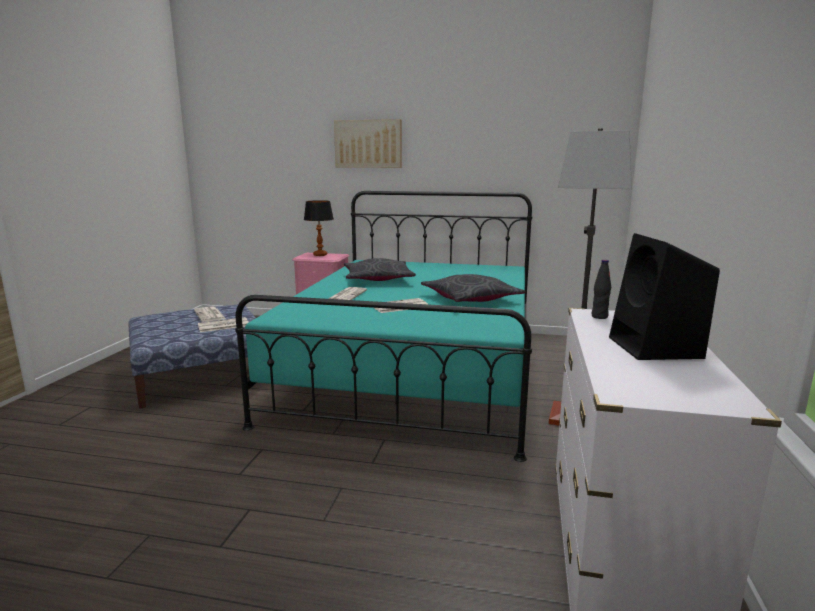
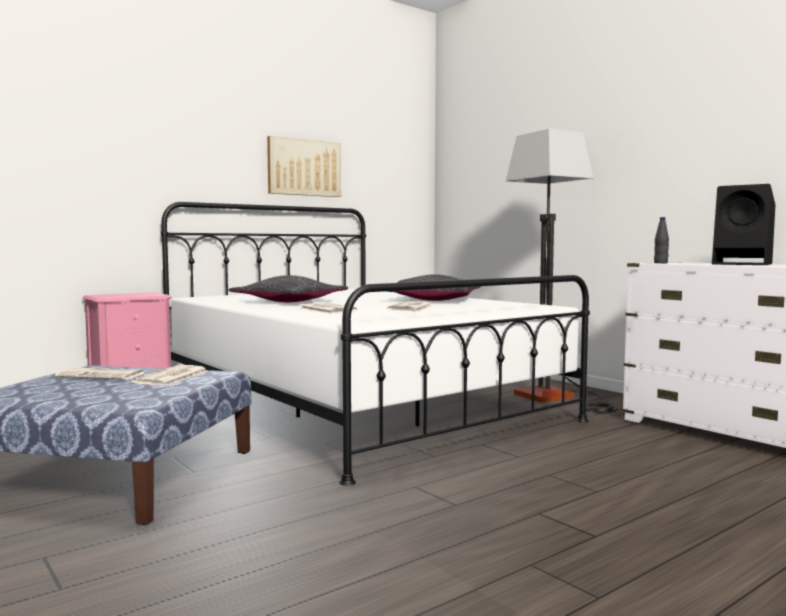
camera: 50 degrees left, 10 degrees down
turquoise bed [235,191,532,462] -> white bed [161,202,590,486]
table lamp [304,200,334,256] -> none
picture [334,119,402,168] -> picture moved to [267,136,341,197]

